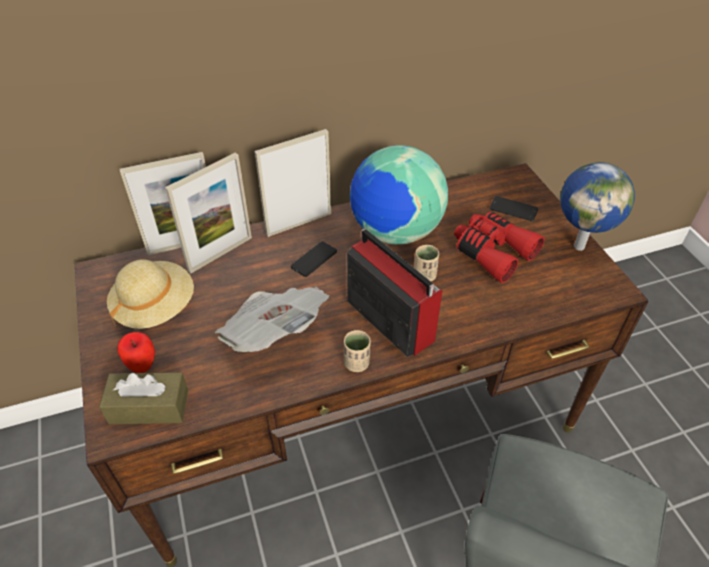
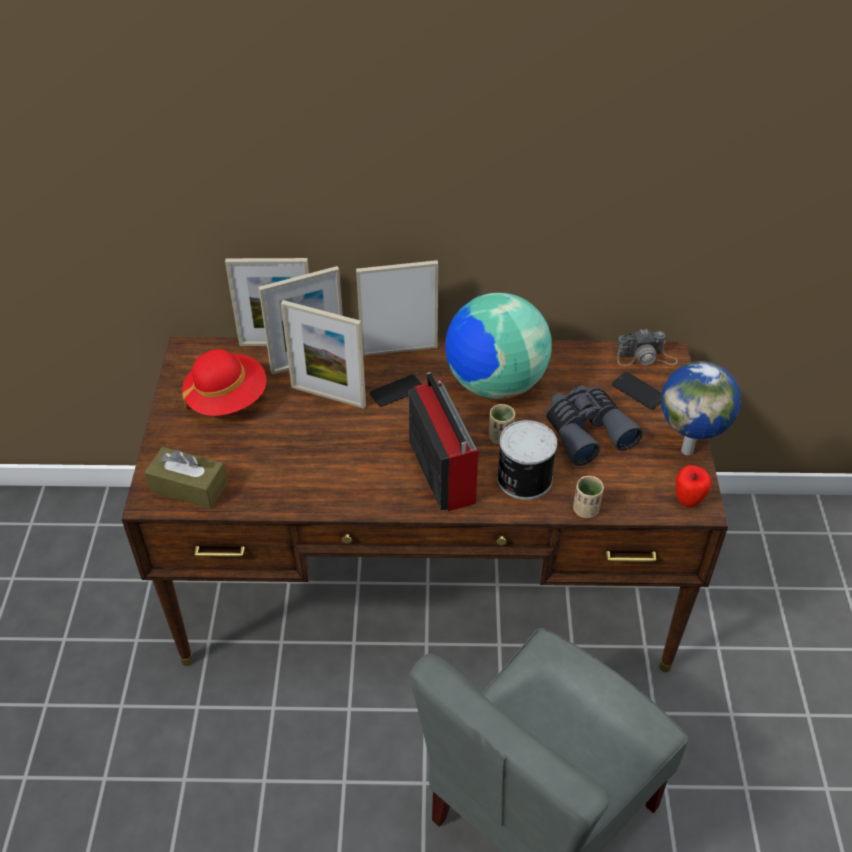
camera: 20 degrees right, 0 degrees up
beige hat [107,259,194,329] -> red hat [182,349,266,416]
apple [117,332,155,373] -> apple moved to [676,465,711,507]
newspaper [215,287,329,352] -> none
beige cup [344,330,371,372] -> beige cup moved to [573,476,604,518]
red binoculars [454,212,545,283] -> grey binoculars [546,385,643,466]
none -> picture frame [281,300,366,409]
none -> can [497,420,557,500]
none -> camera [616,329,678,366]

